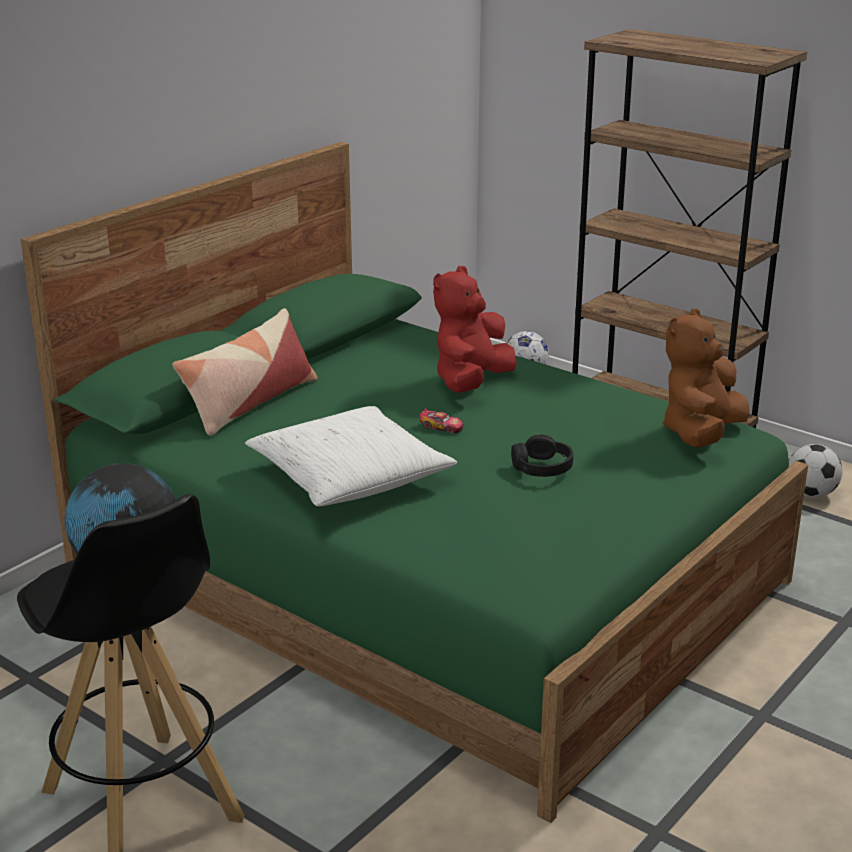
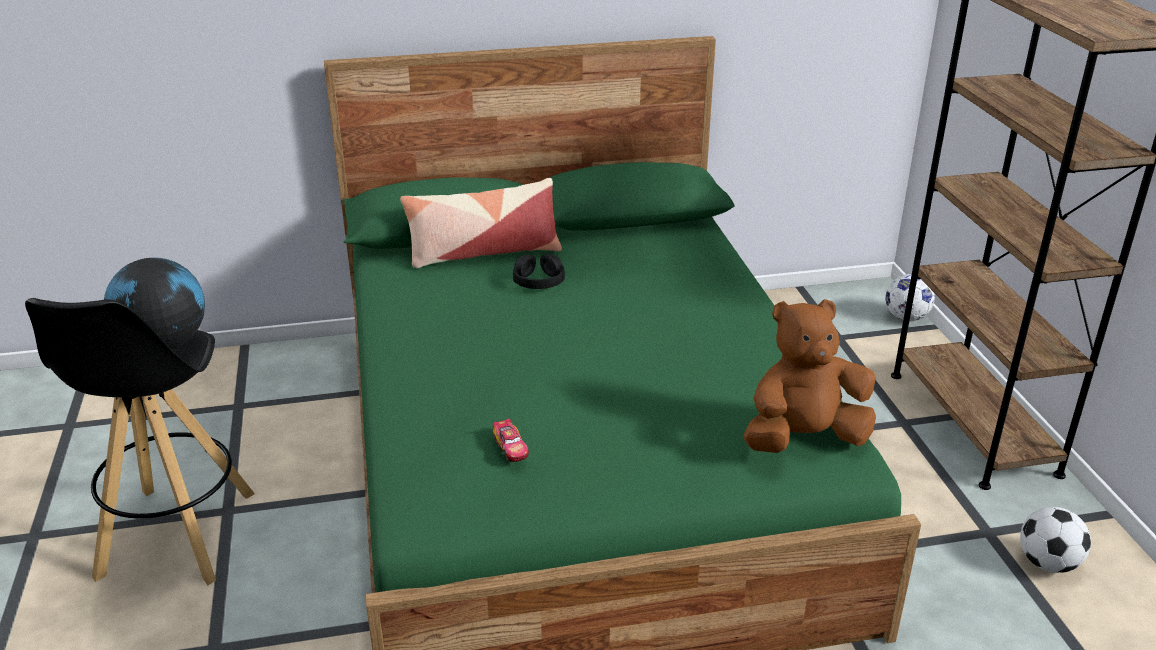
camera: 40 degrees right, 5 degrees up
white pillow [245,406,457,506] -> none
toy car [419,408,463,433] -> toy car moved to [493,418,529,462]
red plush toy [433,266,517,393] -> none
black headphones [511,434,573,477] -> black headphones moved to [513,254,565,289]

